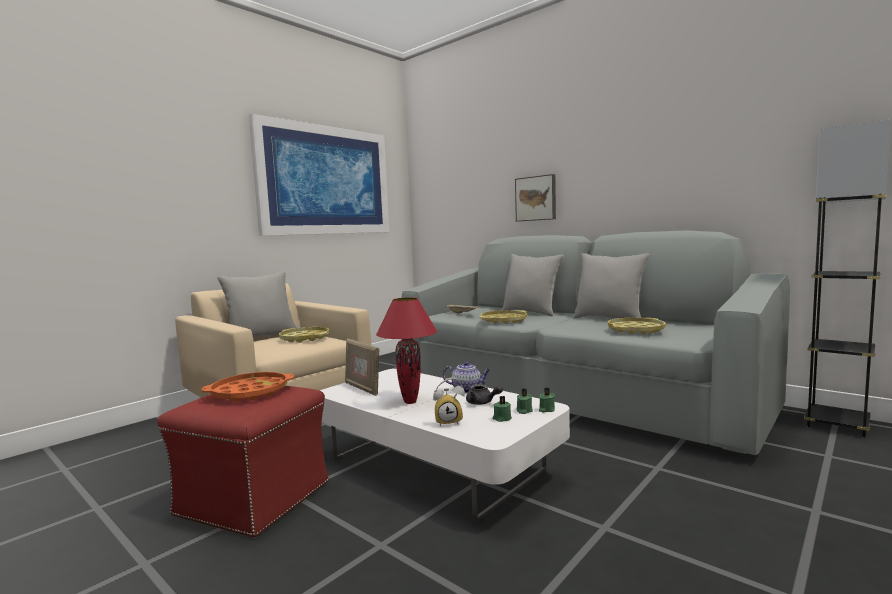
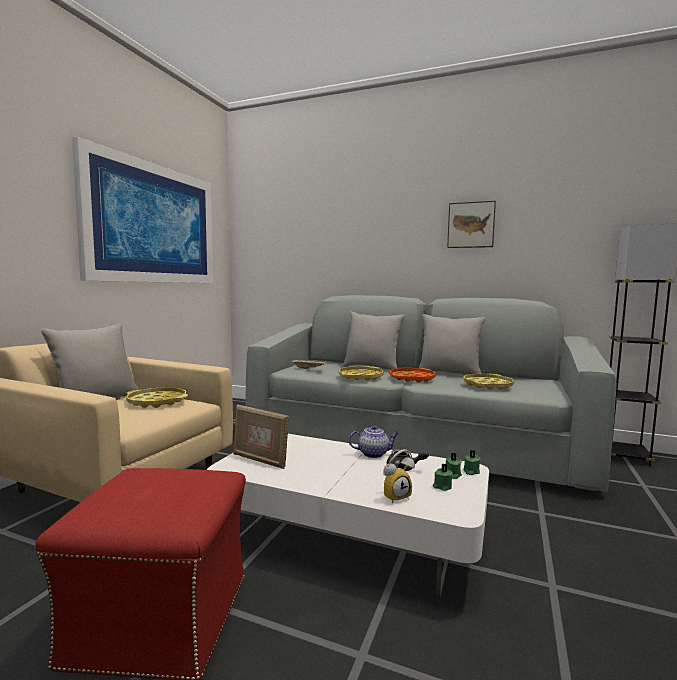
camera: 20 degrees left, 0 degrees up
orange tray [202,372,294,402] -> orange tray moved to [390,368,436,382]
red table lamp [376,297,437,404] -> none
picture [515,174,556,221] -> picture moved to [447,201,496,248]

